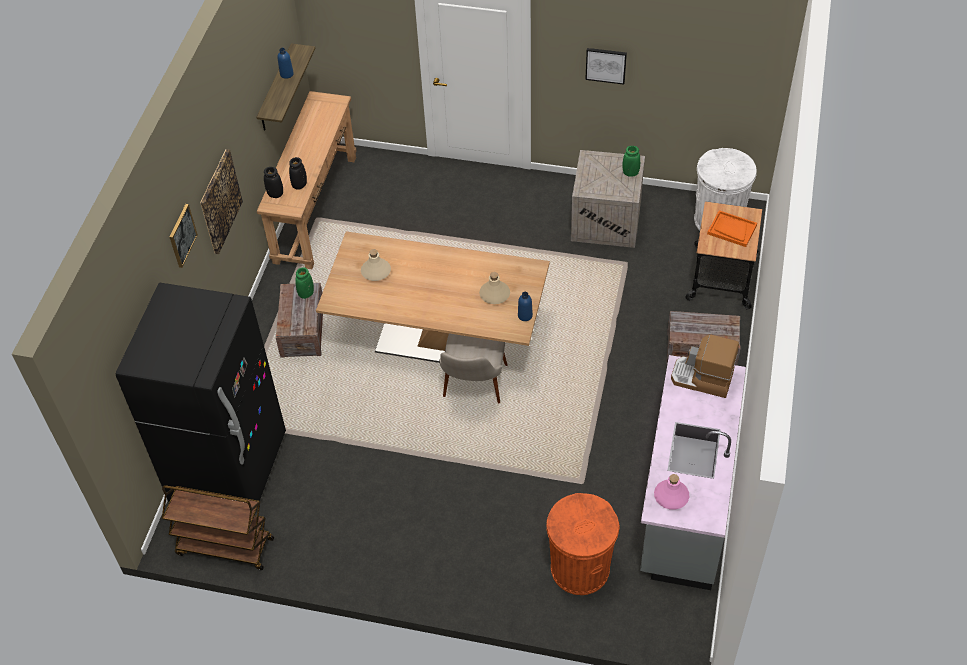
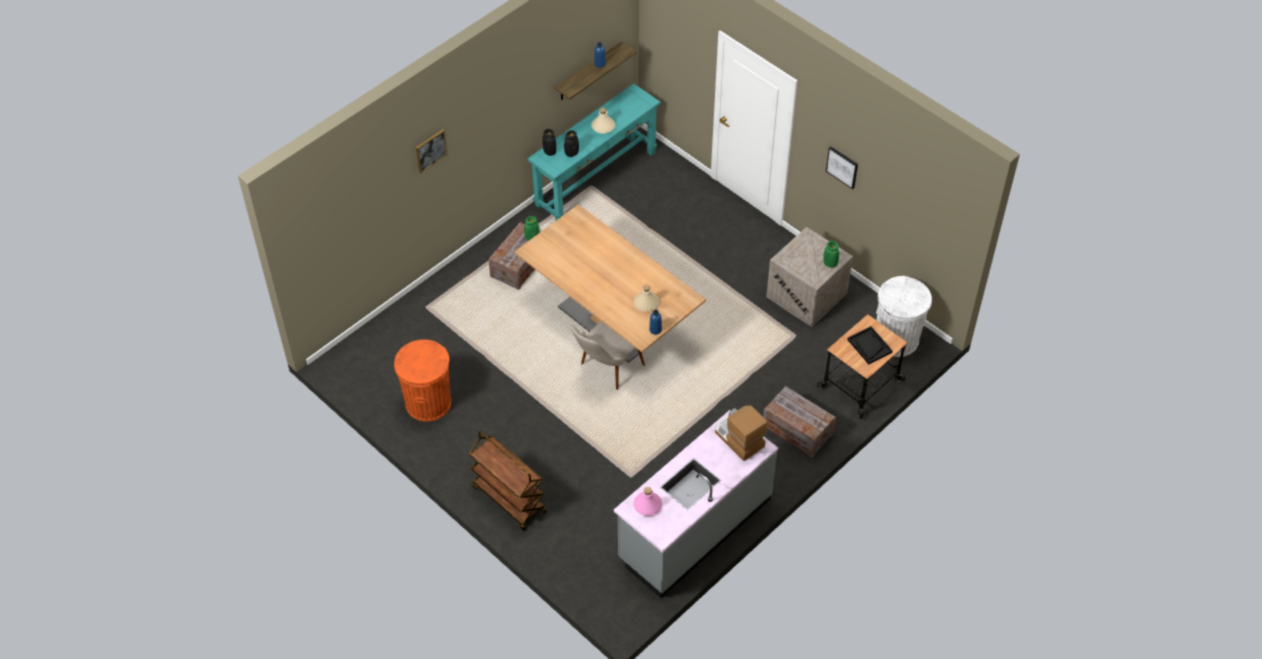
camera: 30 degrees right, 0 degrees up
black fridge [116,282,286,502] -> none
brown cart [162,485,274,570] -> brown cart moved to [469,431,547,531]
picture [200,149,243,254] -> none
brown console table [257,91,357,269] -> turquoise console table [528,83,661,220]
beige bottle [361,249,391,281] -> beige bottle moved to [592,108,615,133]
orange trash can [546,493,620,595] -> orange trash can moved to [394,340,451,422]
orange tray [707,210,757,247] -> black tray [847,326,892,364]

